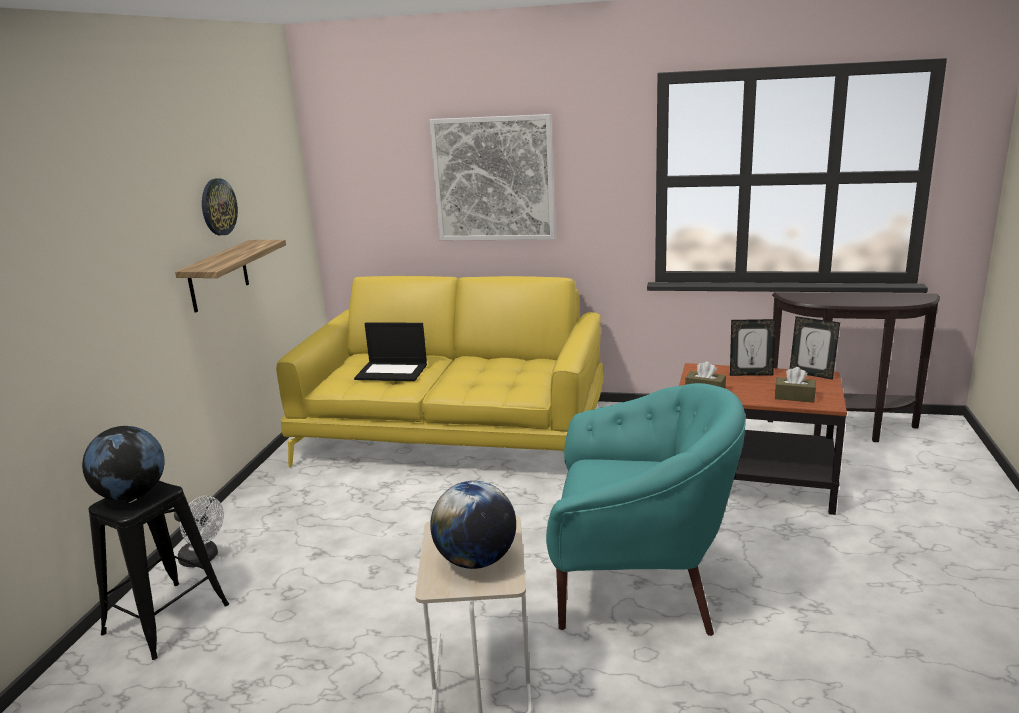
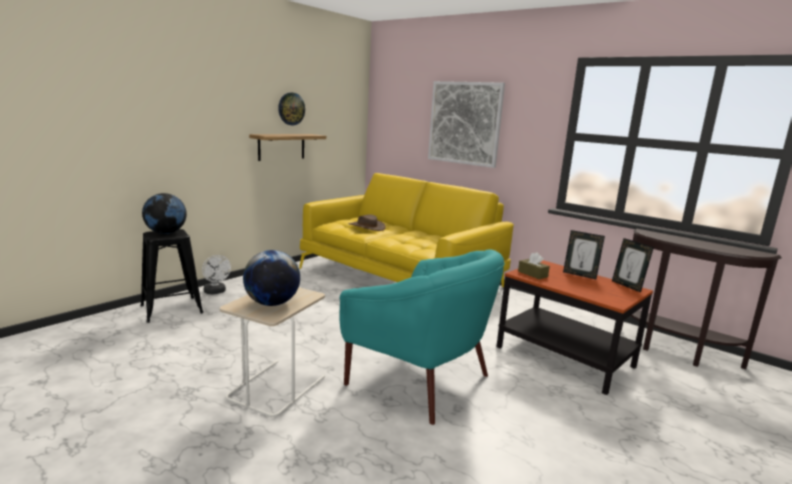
camera: 25 degrees right, 5 degrees down
laptop [354,322,427,381] -> brown hat [349,215,386,231]
brown tissue box [775,367,816,403] -> none

